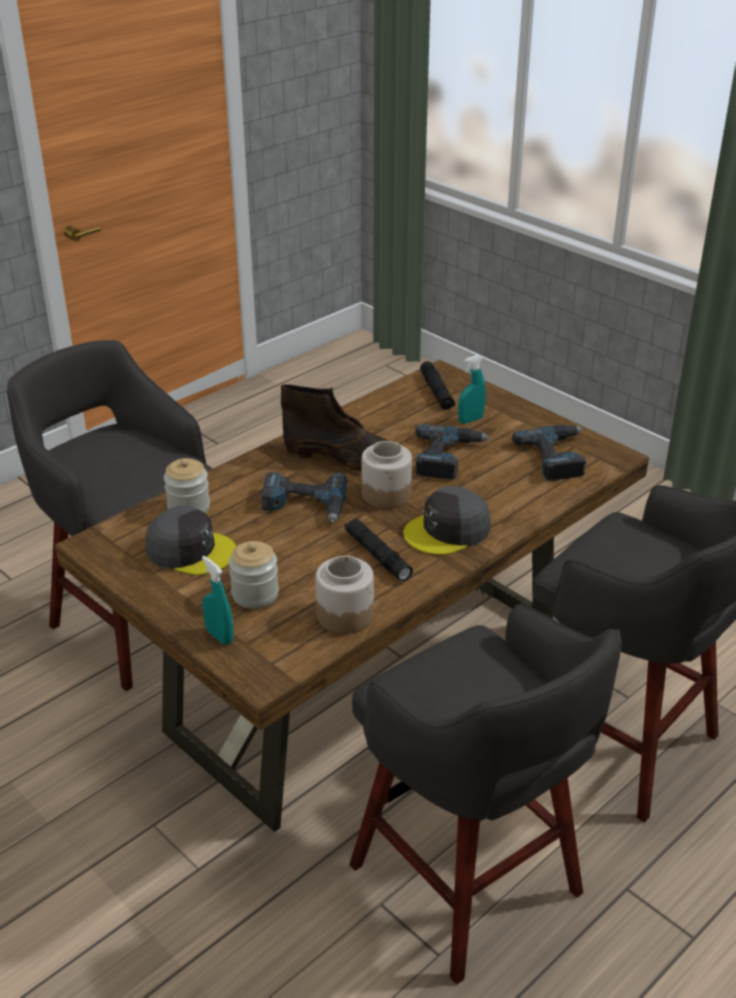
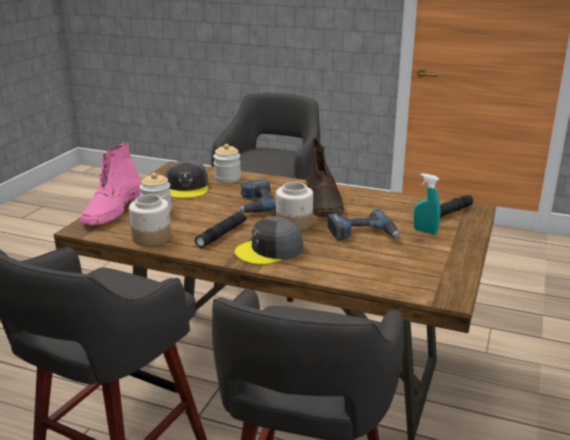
camera: 65 degrees right, 10 degrees down
turquoise spray bottle [202,556,234,645] -> pink boot [80,143,142,225]
grey cap [403,486,491,555] -> grey cap turned 60 degrees counterclockwise [235,216,303,265]
power drill [512,425,587,481] -> none

